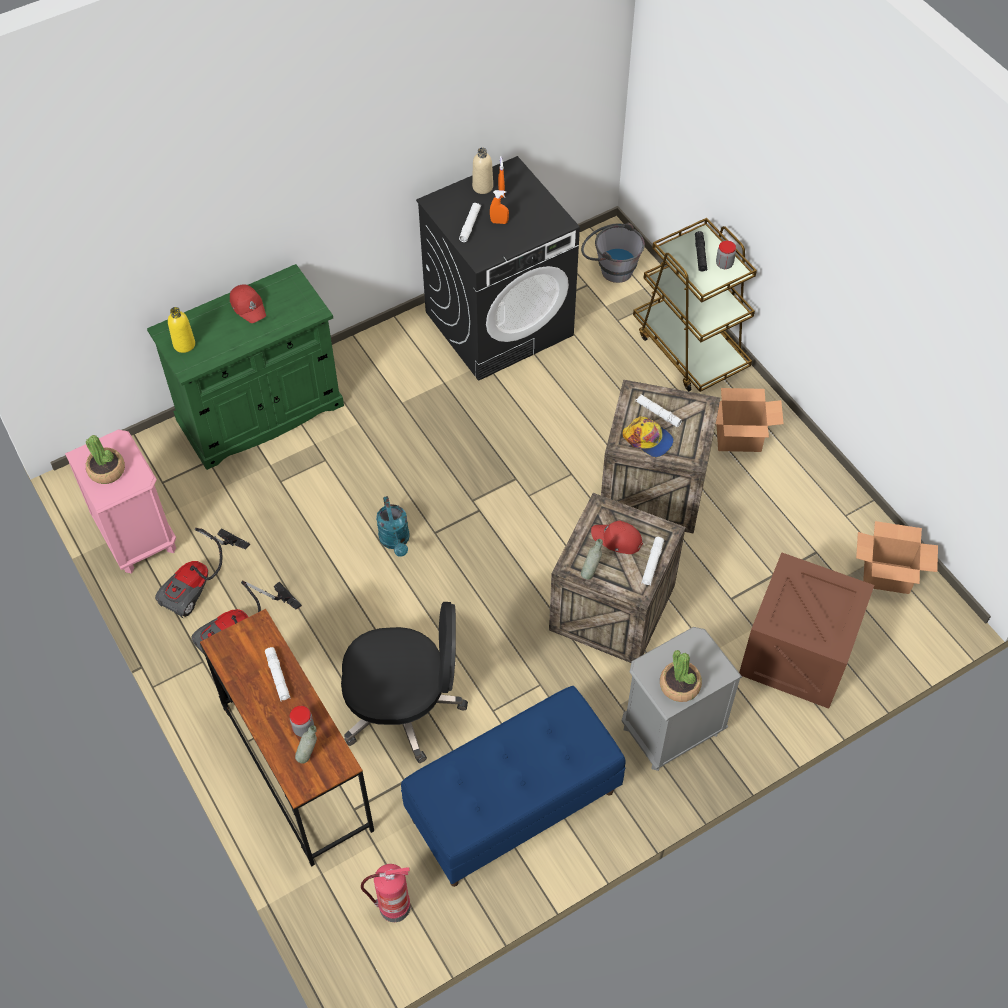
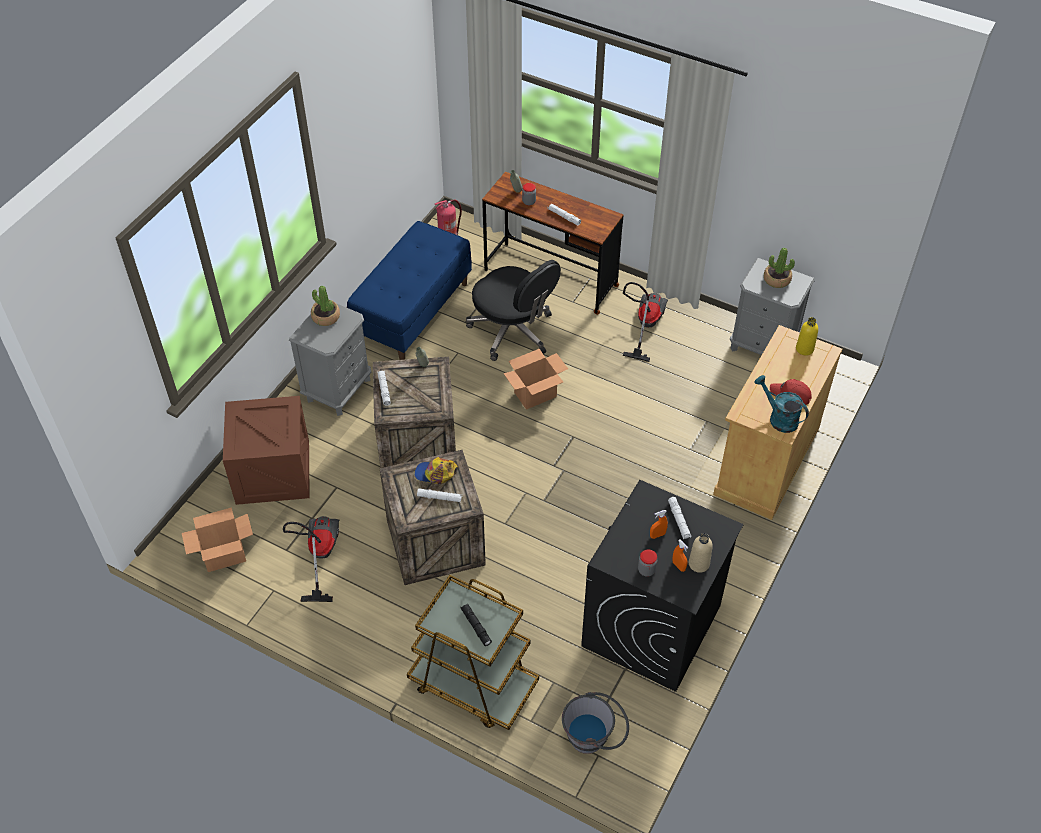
camera: 150 degrees right, 5 degrees down
pink nightstand [65,429,176,574] -> grey nightstand [730,258,815,355]
green cabinet [147,264,344,470] -> beige cabinet [713,325,842,520]
vacuum cleaner [155,528,250,618] -> vacuum cleaner moved to [283,516,339,602]
black office chair [341,602,468,763] -> black office chair turned 105 degrees counterclockwise [466,260,561,361]
turquoise watering can [376,496,410,557] -> turquoise watering can moved to [755,375,809,433]
red cap [591,521,643,554] -> none
jar [716,241,736,269] -> jar moved to [638,549,657,577]
cardboard box [716,388,784,452] -> cardboard box moved to [503,349,568,410]

